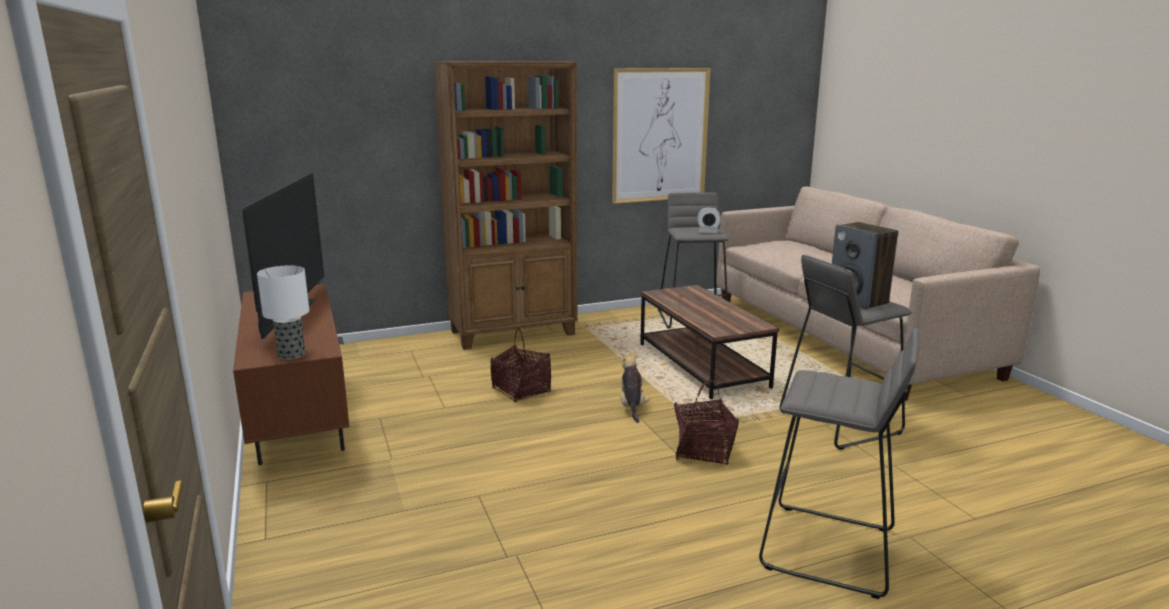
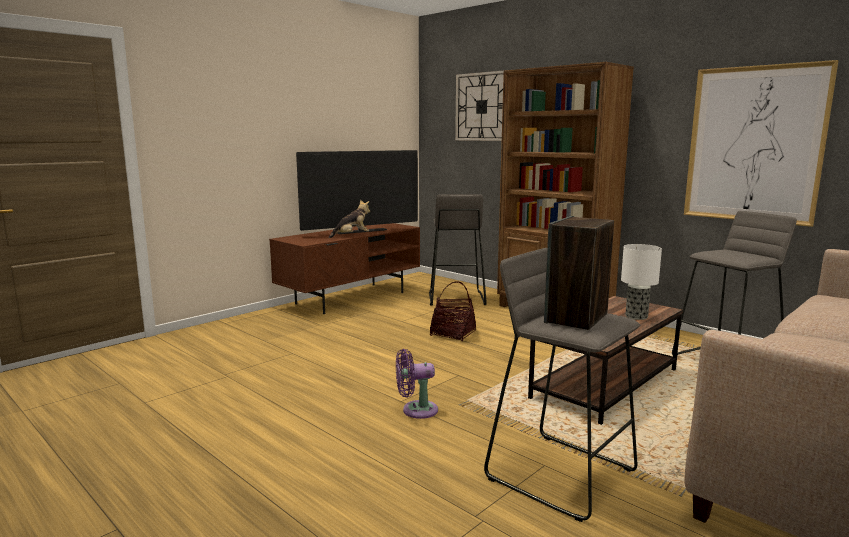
camera: 65 degrees right, 5 degrees down
table lamp [257,266,309,360] -> table lamp moved to [621,244,662,320]
plush toy [620,351,650,423] -> plush toy moved to [329,200,370,238]
basket [674,380,739,465] -> purple fan [396,349,438,419]
alarm clock [697,207,721,233] -> none
grey stool [759,328,919,599] -> grey stool moved to [429,194,487,306]
none -> wall clock [455,71,504,141]

